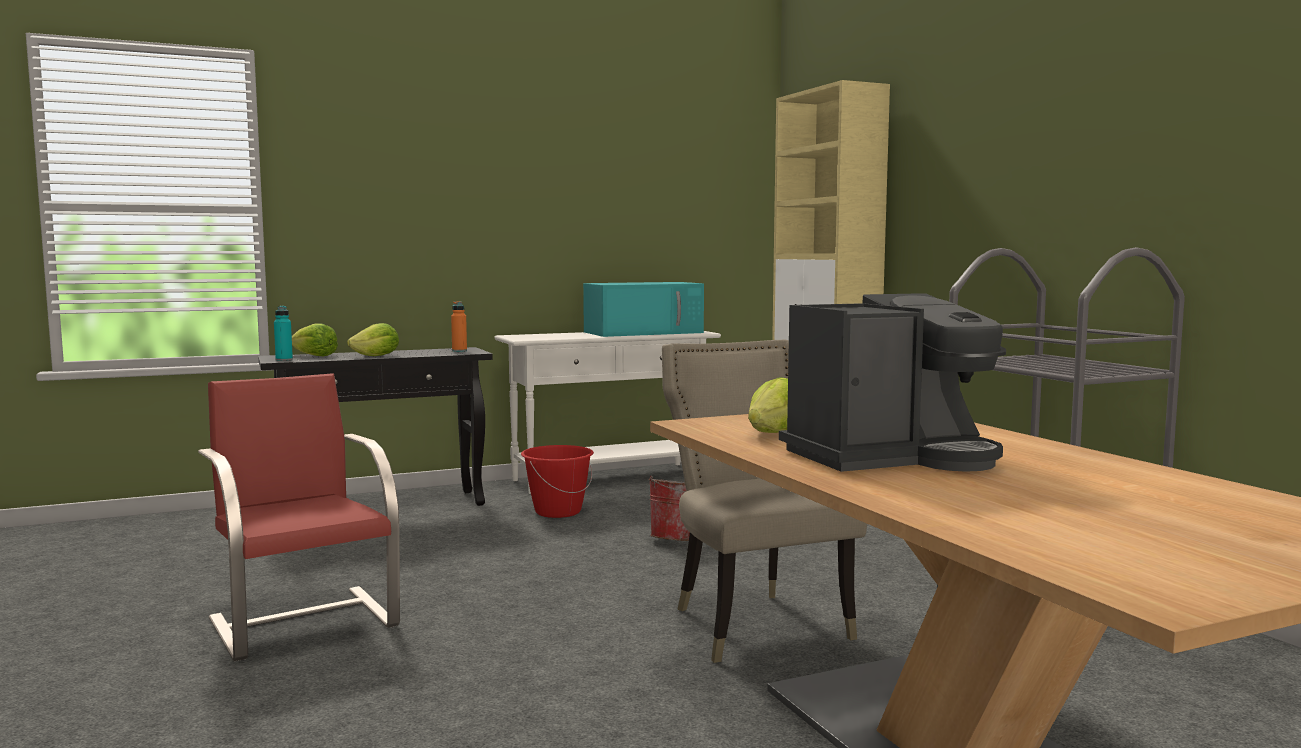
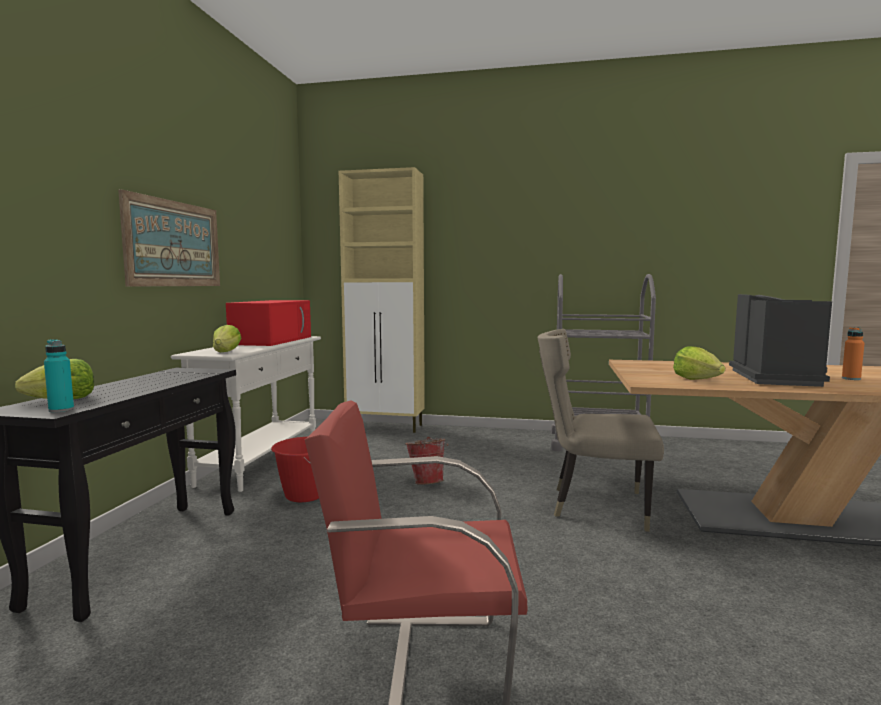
camera: 55 degrees left, 0 degrees up
lettuce [347,323,399,356] -> lettuce moved to [213,325,242,352]
orange bottle [451,301,467,352] -> orange bottle moved to [842,327,865,380]
turquoise microwave [583,282,704,337] -> red microwave [226,300,311,346]
none -> picture [118,189,220,287]

